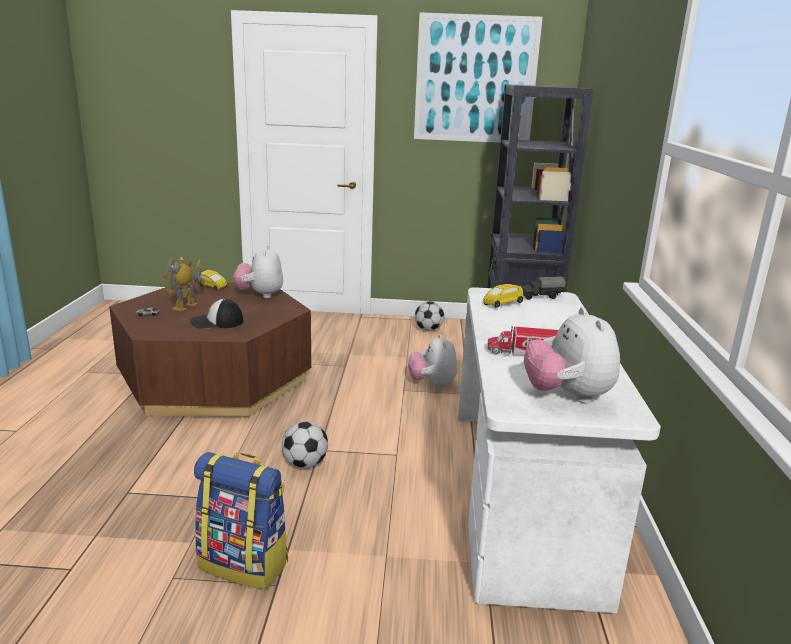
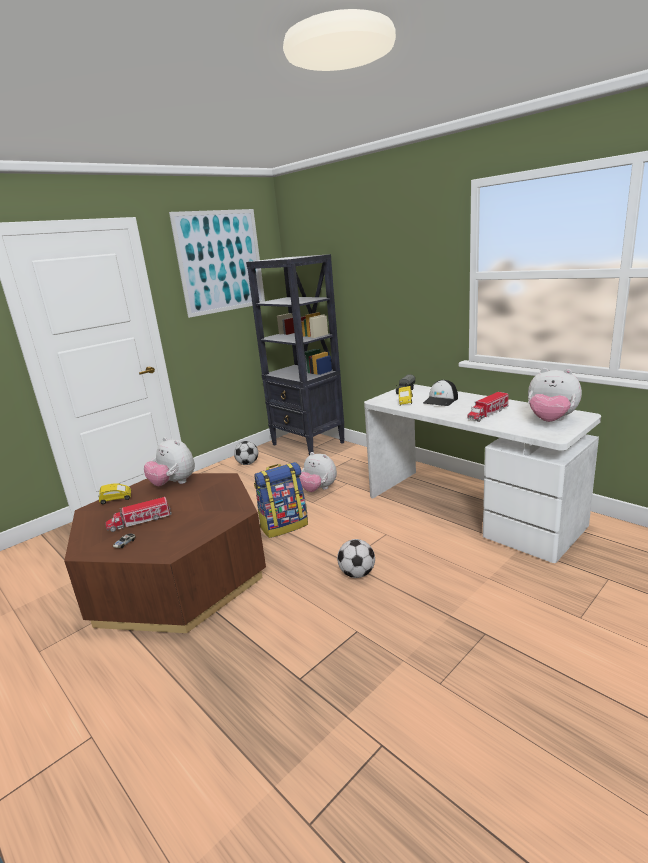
camera: 45 degrees left, 0 degrees up
toy robot [162,257,202,312] -> toy truck [106,497,172,532]
cap [190,299,243,329] -> cap moved to [423,380,458,406]
backpack [194,452,288,590] -> backpack moved to [254,462,308,538]

